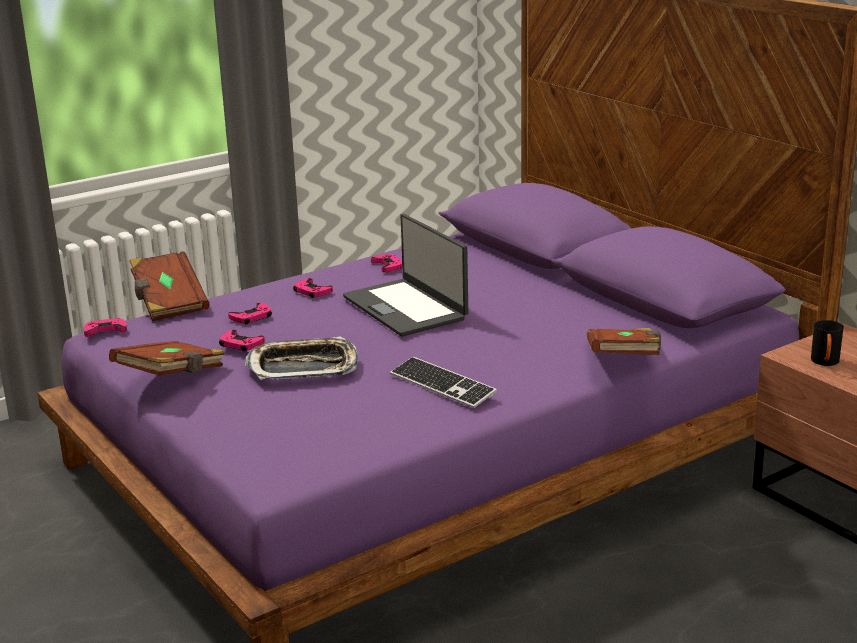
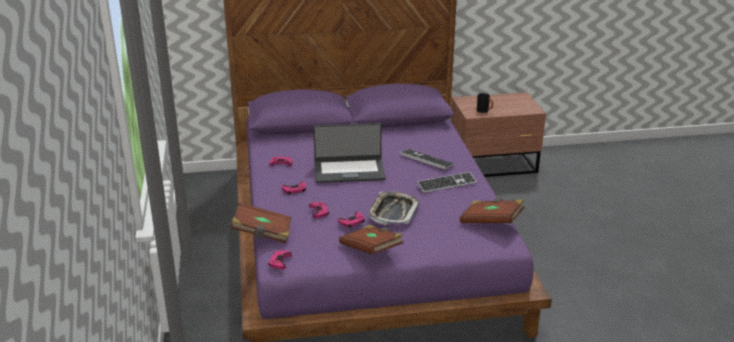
camera: 65 degrees left, 5 degrees up
brown book [587,328,661,355] -> brown book moved to [460,198,525,223]
none -> keyboard [400,149,455,170]

